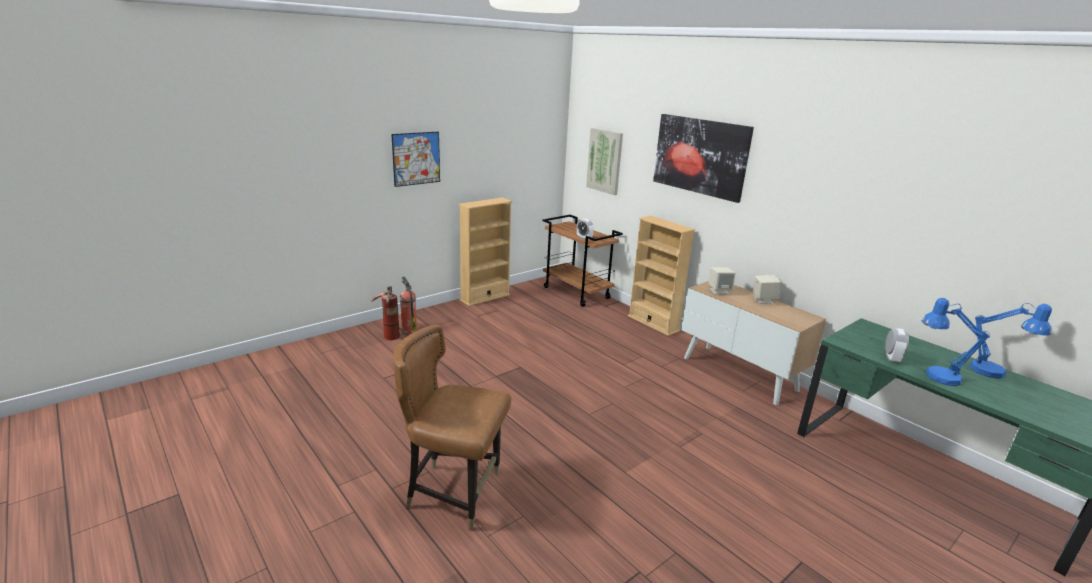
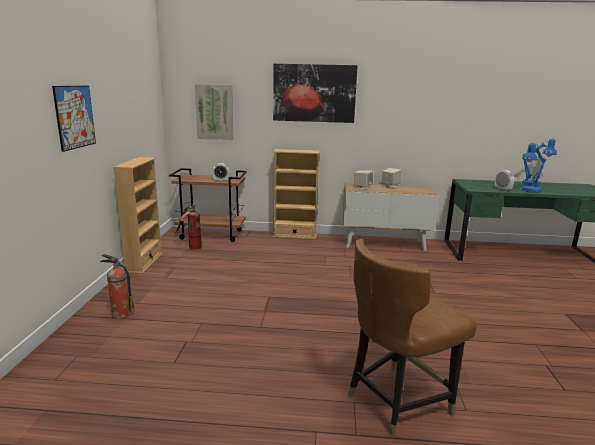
camera: 45 degrees left, 5 degrees down
fire extinguisher [370,286,400,340] -> fire extinguisher moved to [175,204,202,250]

